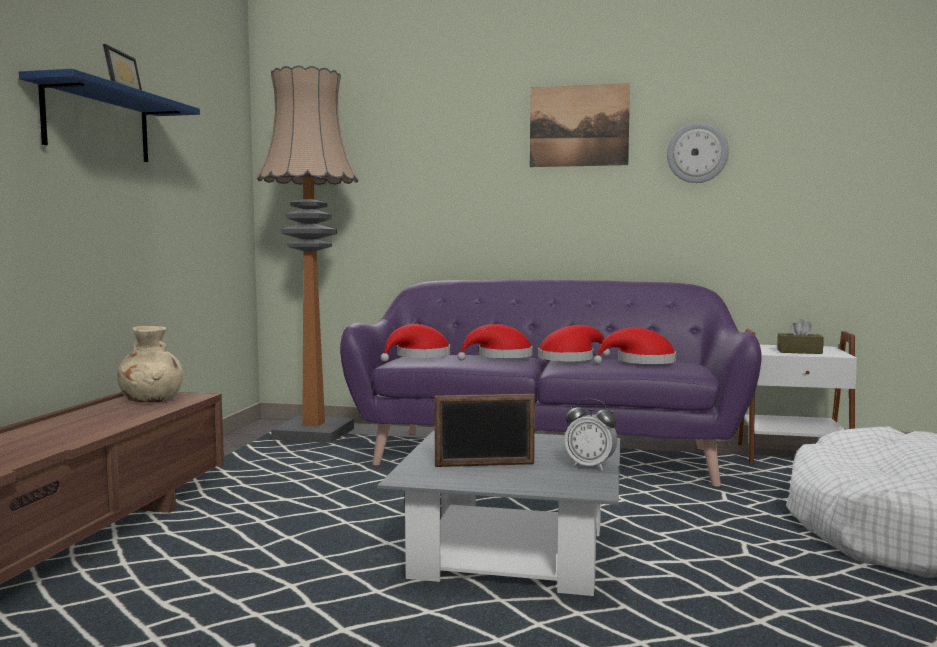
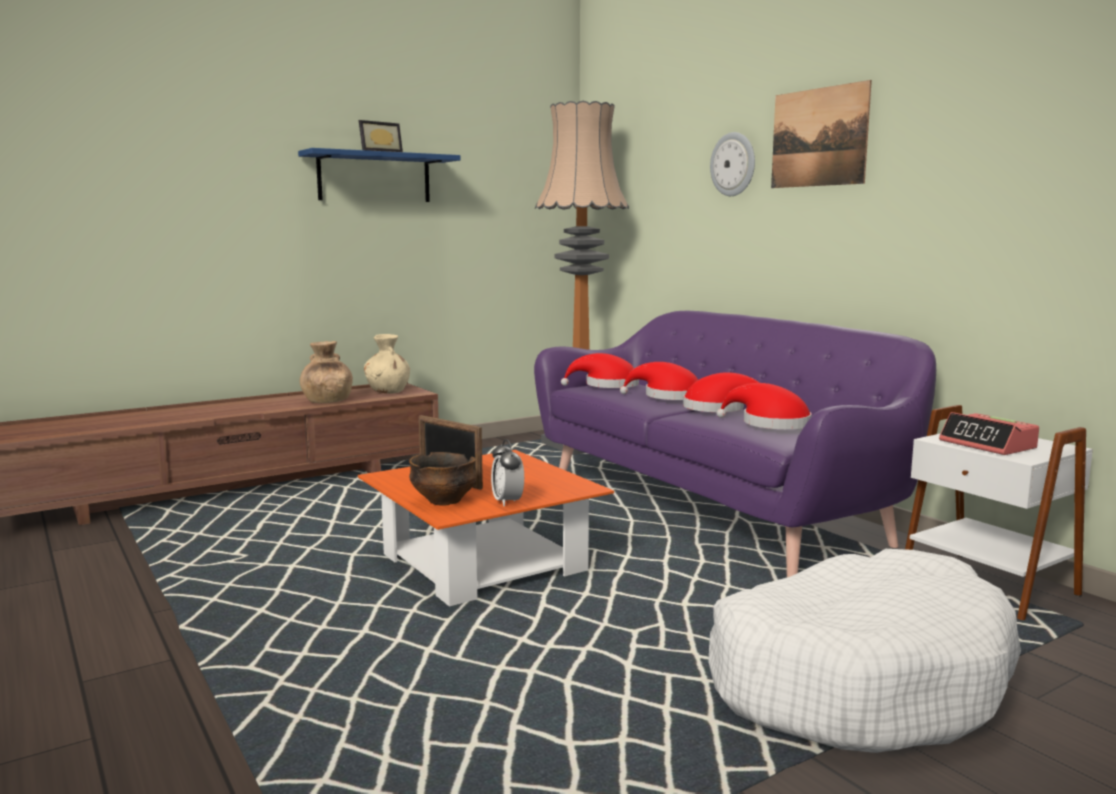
camera: 45 degrees right, 5 degrees up
grey coffee table [377,429,620,596] -> orange coffee table [358,450,614,607]
wall clock [667,122,729,183] -> wall clock moved to [710,132,755,196]
brown tissue box [777,319,824,354] -> alarm clock [939,412,1039,455]
none -> brown vase [300,341,353,403]
none -> bowl [409,452,477,506]

